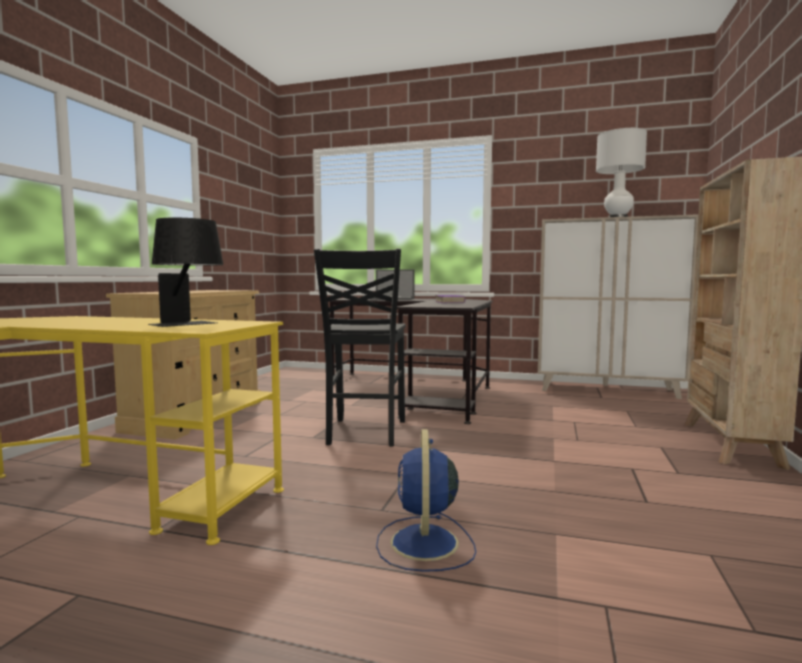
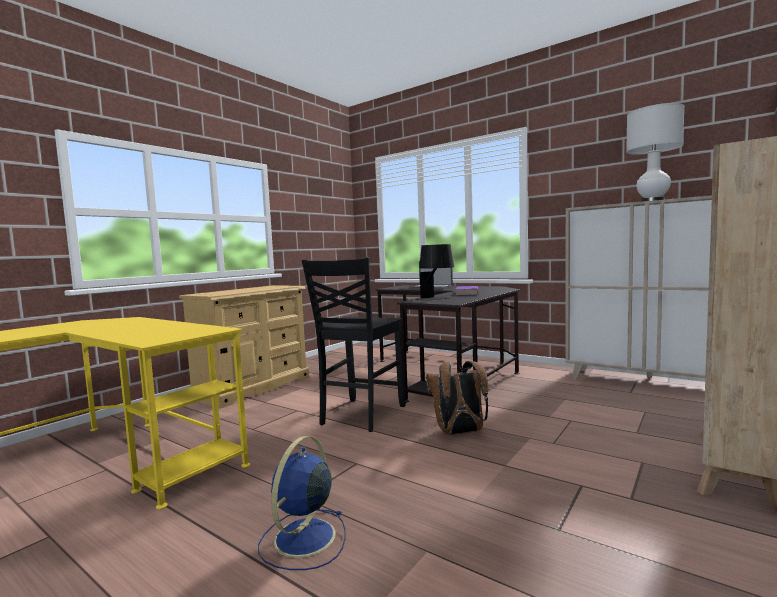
camera: 20 degrees right, 0 degrees up
black table lamp [148,218,223,327] -> black table lamp moved to [417,244,454,301]
none -> brown backpack [426,361,488,435]

